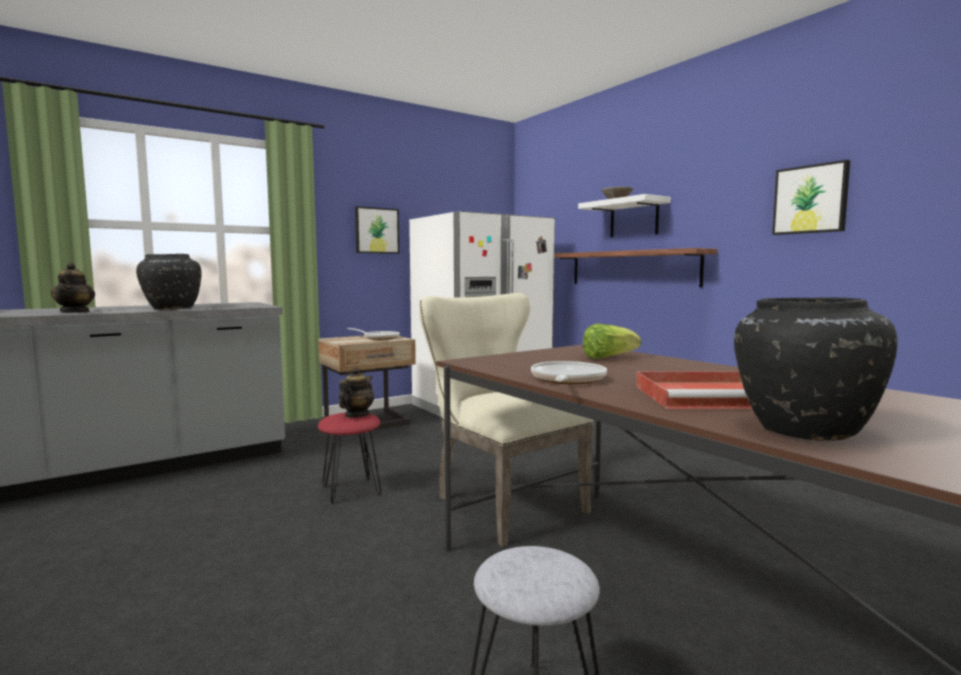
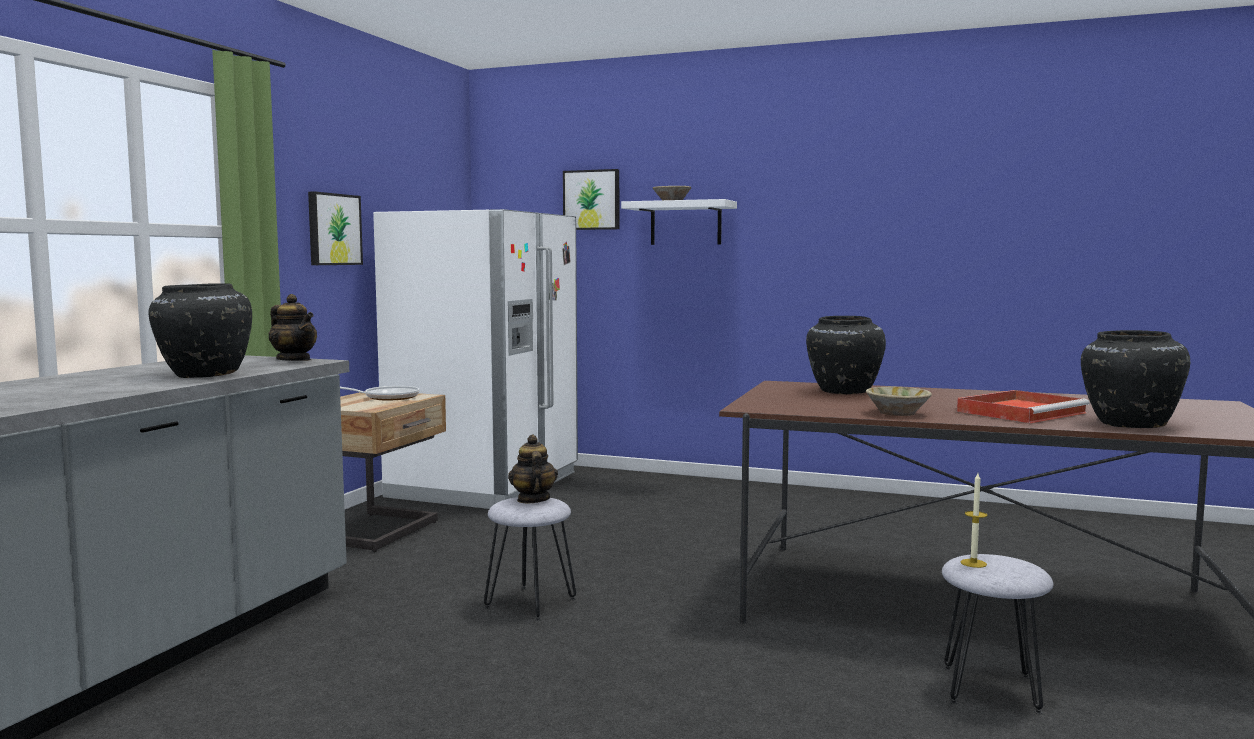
camera: 35 degrees left, 0 degrees up
teapot [51,263,95,313] -> teapot moved to [269,294,317,361]
red stool [318,412,382,504] -> grey stool [484,497,576,621]
beige chair [419,293,593,547] -> none
frying pan [531,361,607,384] -> beige bowl [866,387,932,416]
shelf [554,248,717,287] -> none
lettuce [583,324,641,359] -> black vase [806,316,886,394]
picture [772,160,850,235] -> picture moved to [563,169,619,230]
none -> candle [960,473,987,568]

